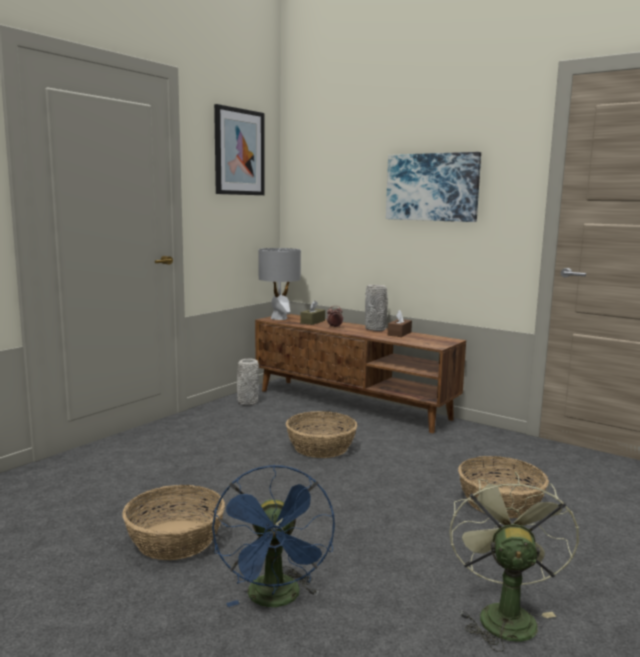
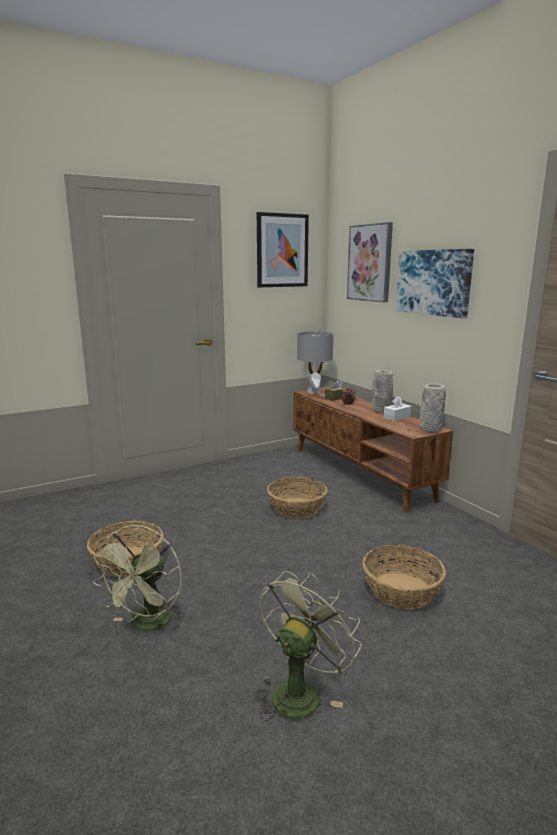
camera: 25 degrees right, 5 degrees up
blue fan [212,464,335,607] -> green fan [93,525,186,631]
grey vase [237,358,259,406] -> grey vase moved to [420,383,446,432]
brown tissue box [388,310,412,337] -> white tissue box [384,396,412,421]
none -> picture [347,222,393,302]

